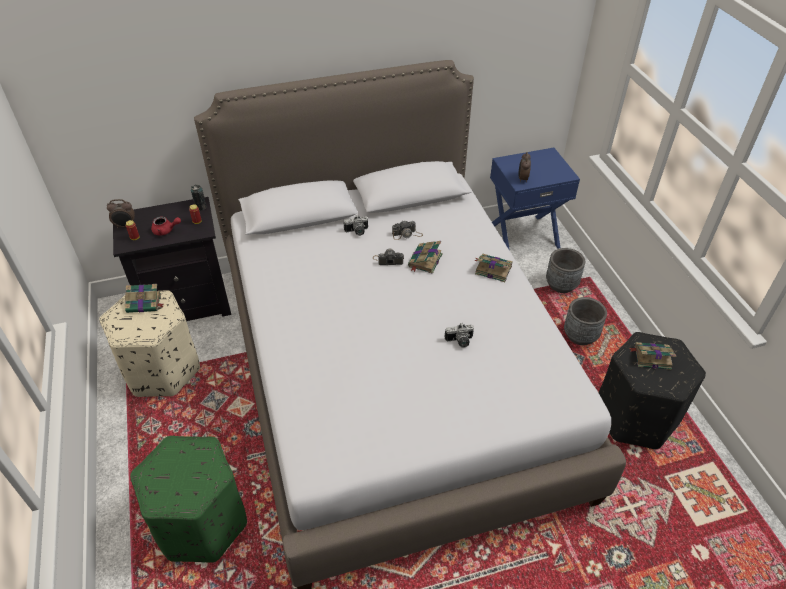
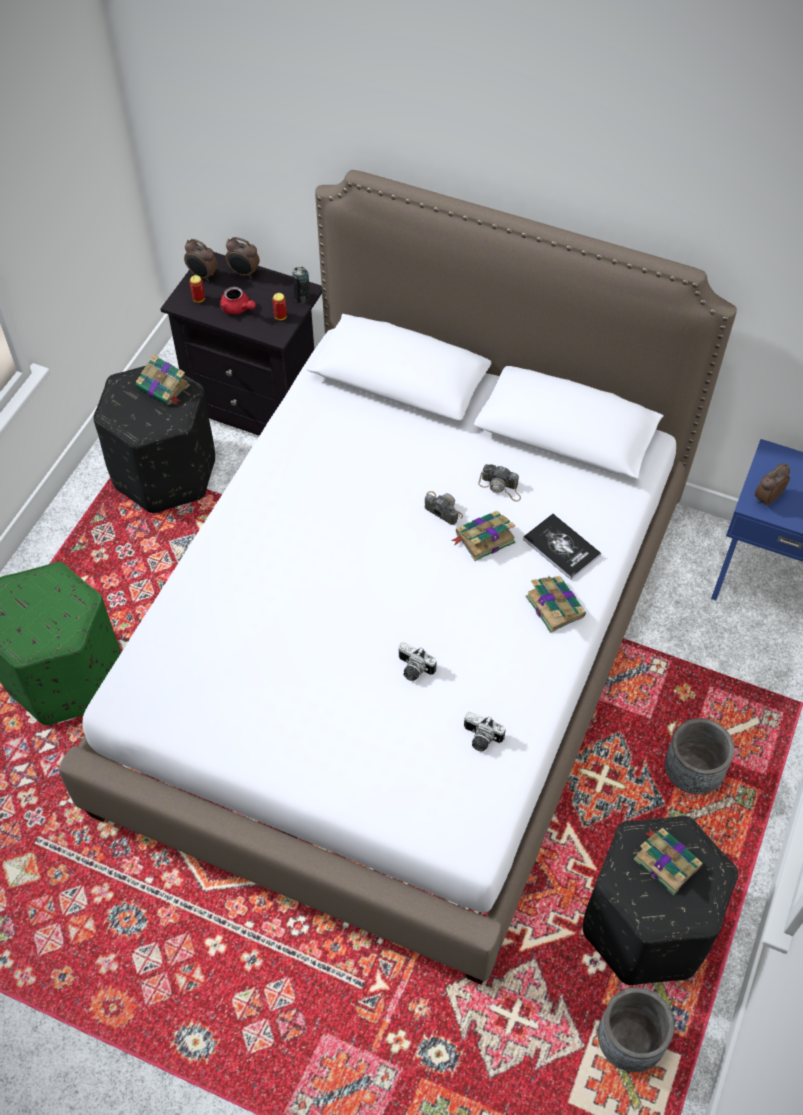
camera: 40 degrees right, 10 degrees up
beige ottoman [99,290,200,397] -> black ottoman [94,366,215,513]
camera [344,215,368,236] -> camera moved to [464,712,506,752]
grey planter [546,248,585,293] -> grey planter moved to [598,987,675,1072]
none -> alarm clock [225,237,260,279]
none -> book [523,514,601,580]

